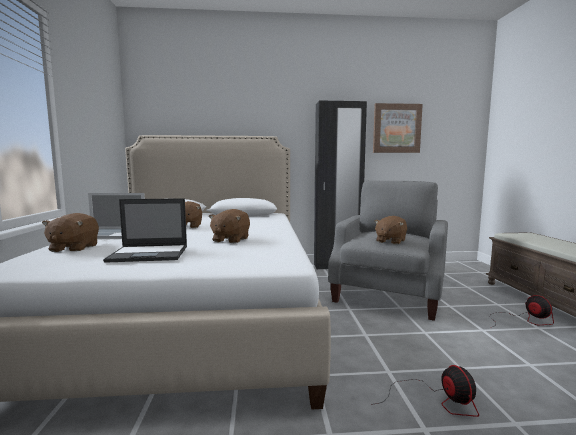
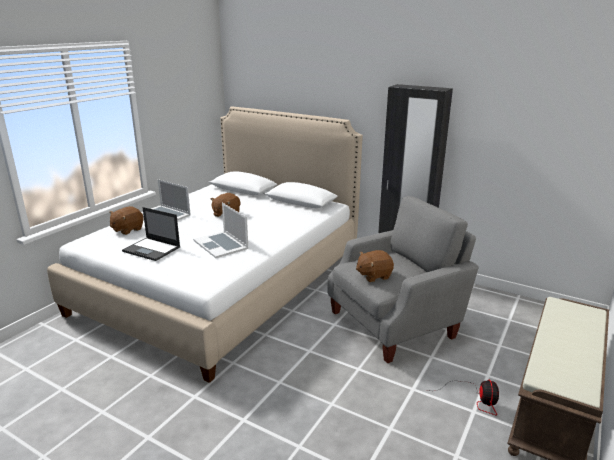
camera: 35 degrees right, 15 degrees up
brown plush toy [208,209,250,243] -> laptop [193,203,248,258]
fan [371,365,479,417] -> none
picture [373,103,423,153] -> none

